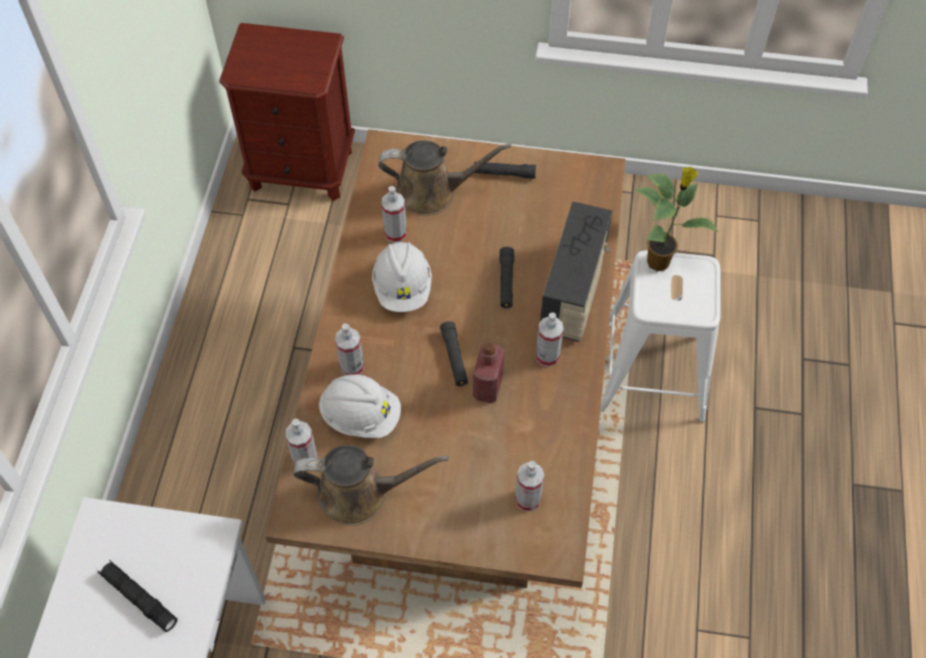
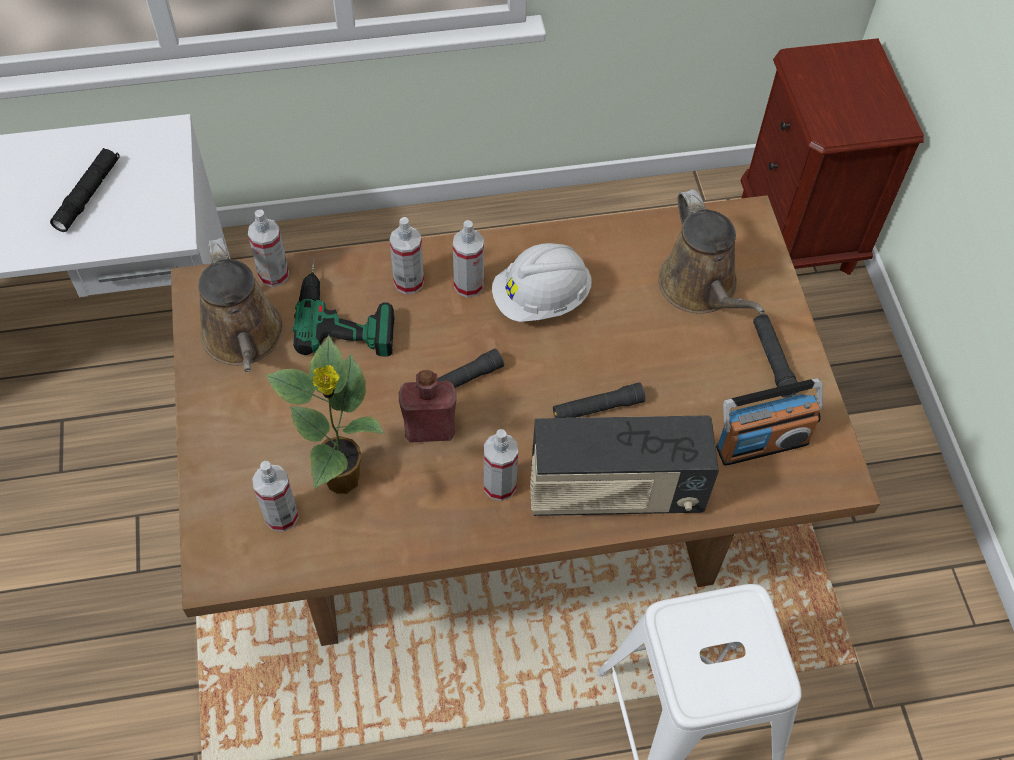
camera: 70 degrees right, 0 degrees up
white hard hat [319,374,401,438] -> power drill [292,258,394,356]
spray bottle [381,186,407,243] -> spray bottle moved to [453,220,484,297]
potted plant [634,166,718,271] -> potted plant moved to [266,335,385,494]
none -> radio [716,378,823,466]

